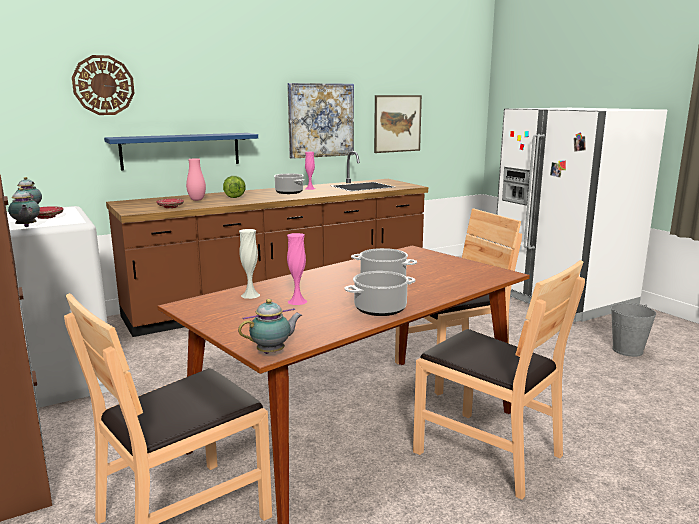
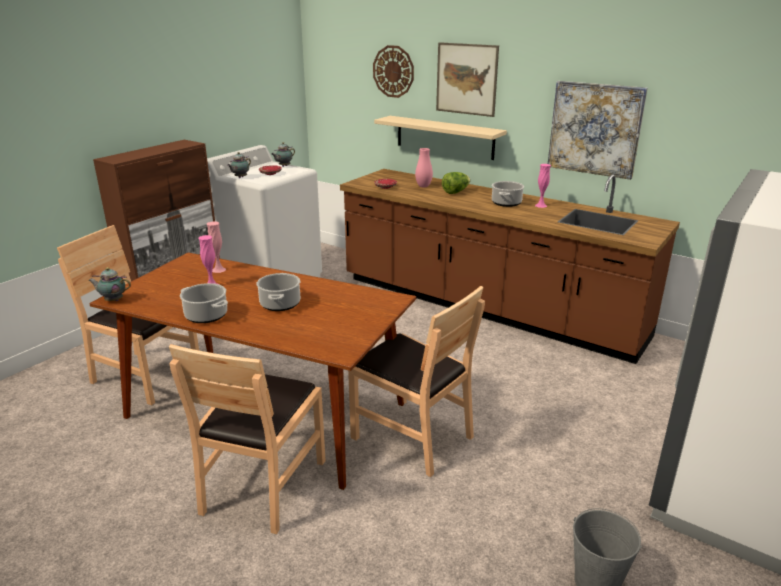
camera: 65 degrees right, 10 degrees up
blue shelf [104,133,258,170] -> beige shelf [374,116,507,160]
teapot [238,299,302,354] -> teapot turned 150 degrees clockwise [88,267,131,301]
white vase [239,229,260,299] -> pink vase [207,221,226,273]
picture [374,95,422,153] -> picture moved to [436,42,499,117]

